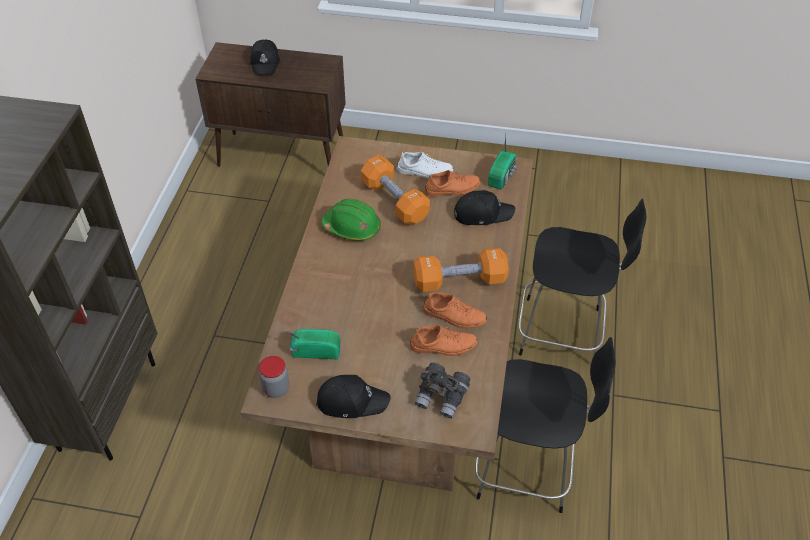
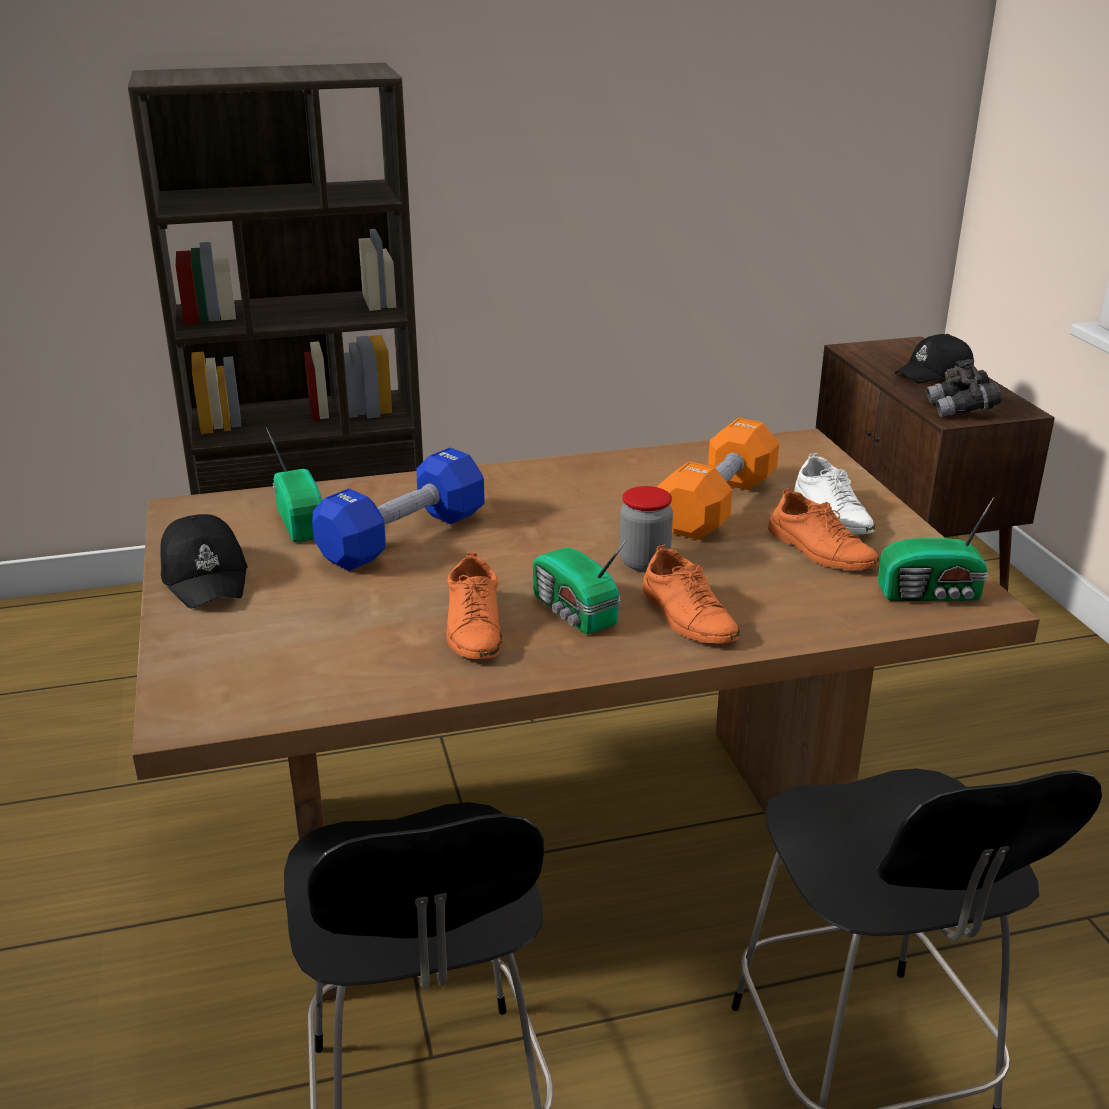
camera: 65 degrees right, 20 degrees down
jar [259,356,289,398] -> jar moved to [619,486,673,572]
green hard hat [322,199,381,241] -> none
orange shoe [410,325,477,356] -> orange shoe moved to [642,544,740,644]
orange dumbbell [413,248,509,292] -> radio [533,539,627,634]
grey binoculars [415,363,470,418] -> grey binoculars moved to [926,359,1002,417]
black cap [454,190,515,225] -> none
none -> blue dumbbell [312,447,485,571]

